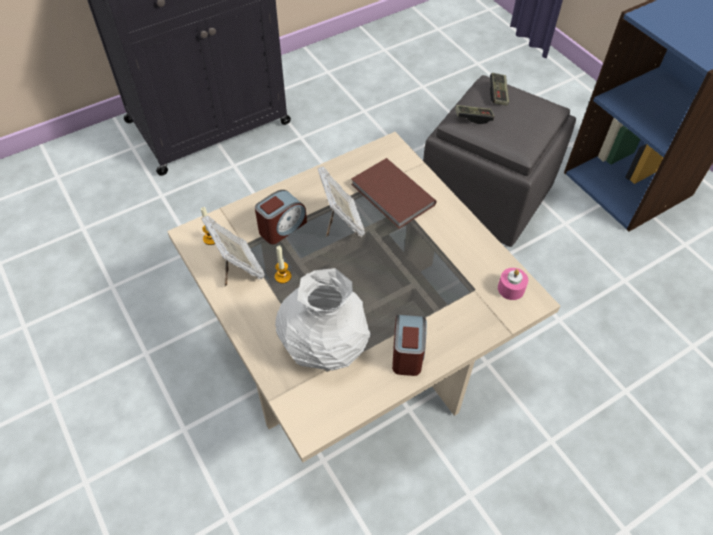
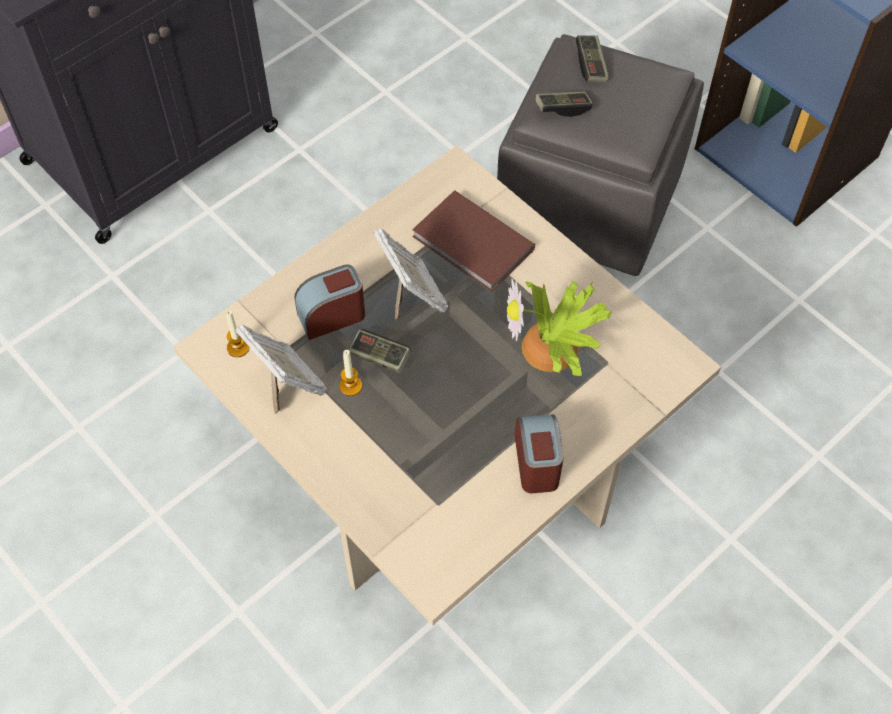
camera: 10 degrees left, 5 degrees up
alarm clock [255,190,307,244] -> alarm clock turned 150 degrees counterclockwise [295,264,365,340]
white vase [275,268,371,371] -> none
pink candle [498,268,528,300] -> none
none -> game controller [349,329,411,373]
none -> potted plant [507,279,612,376]

